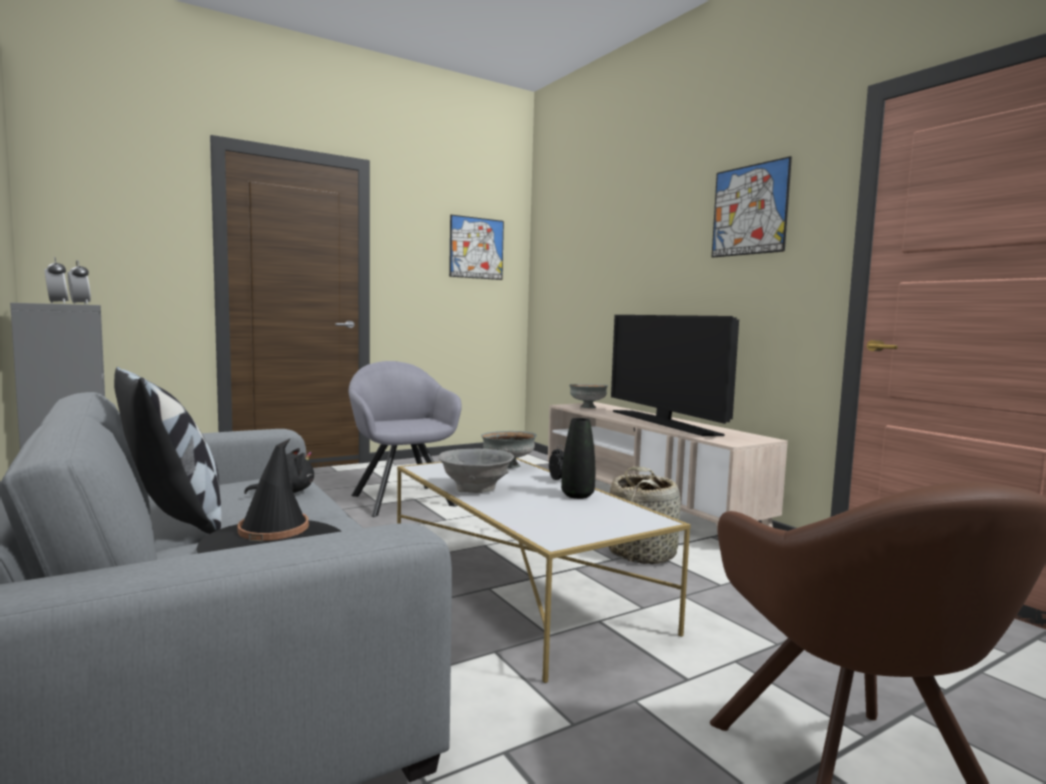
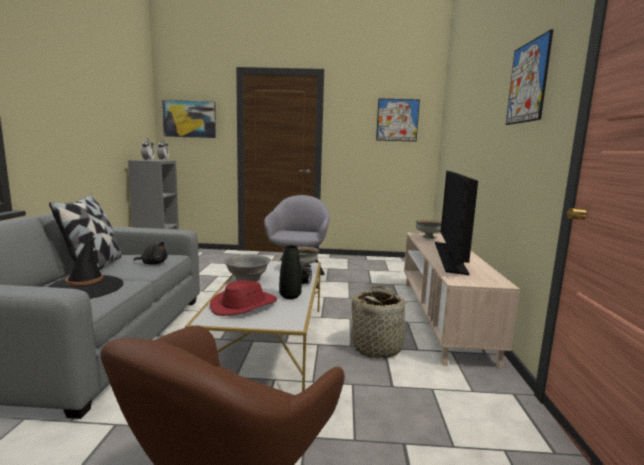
camera: 35 degrees right, 5 degrees up
none -> picture [162,100,216,138]
none -> red hat [210,280,277,316]

